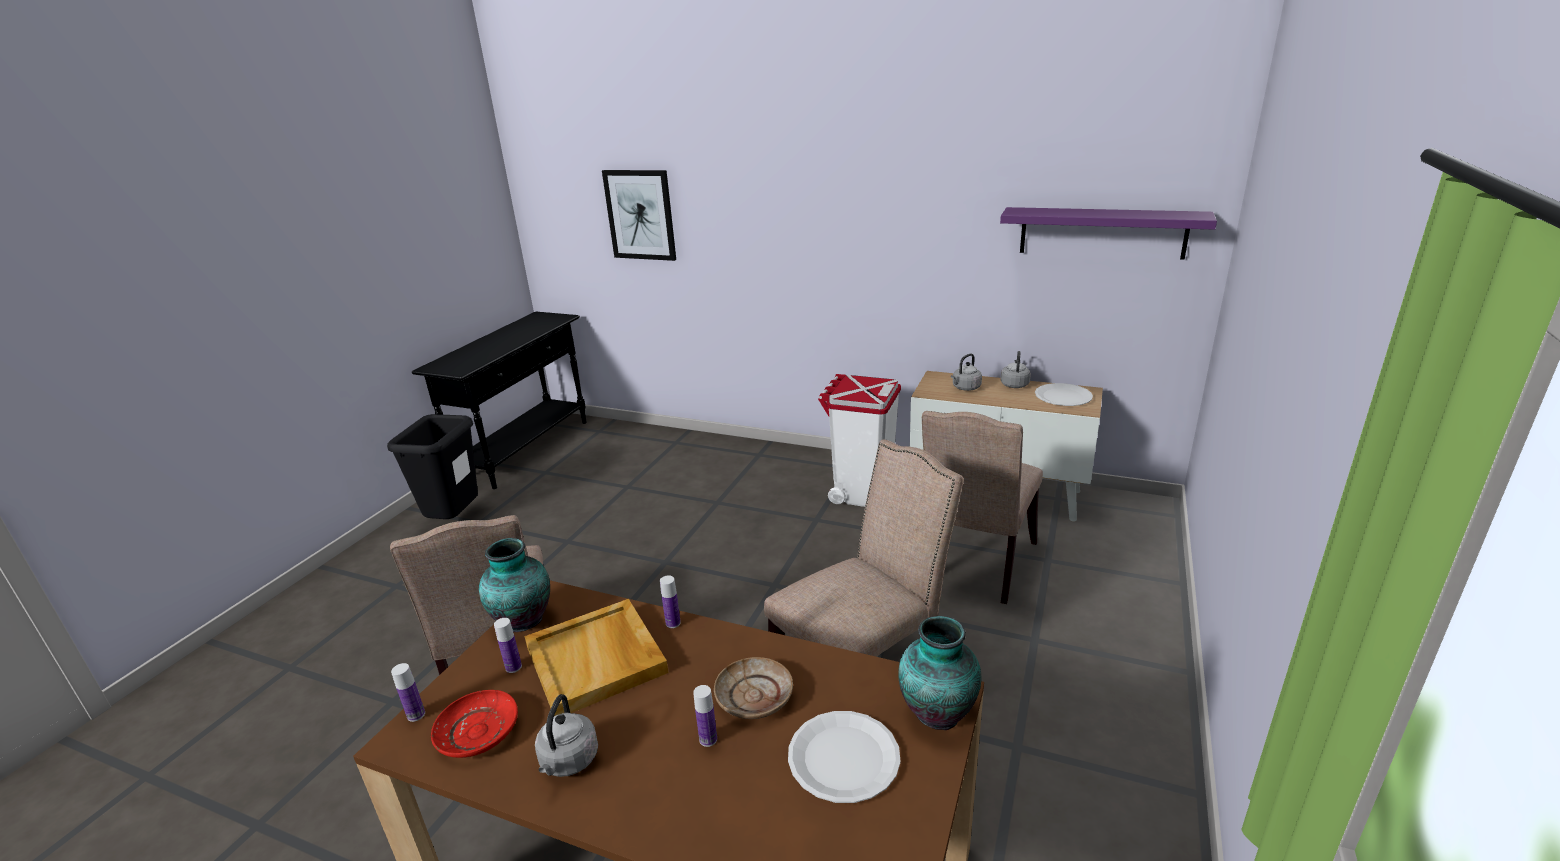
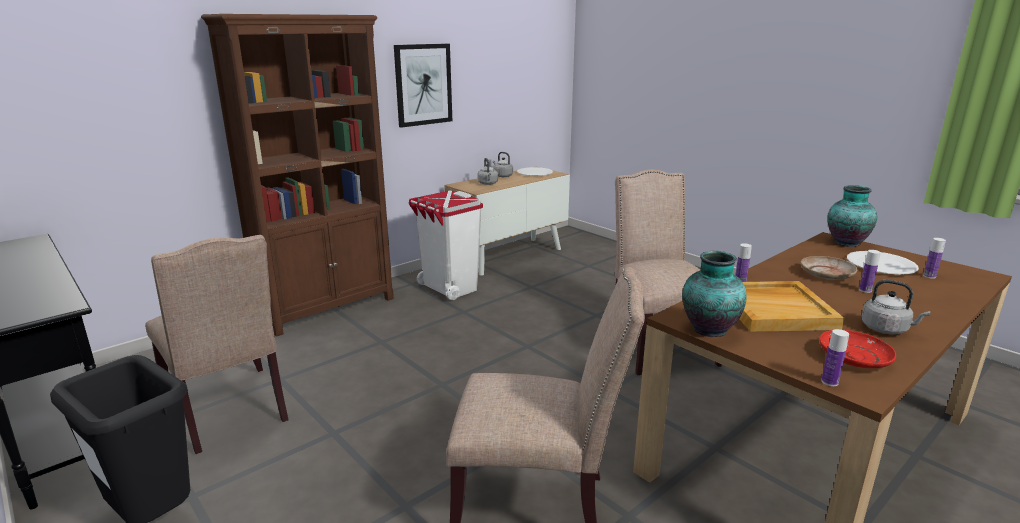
camera: 65 degrees left, 5 degrees down
bottle [494,618,522,673] -> bottle moved to [923,238,946,279]
picture [602,170,676,261] -> picture moved to [394,44,452,128]
beige chair [922,411,1043,604] -> beige chair moved to [145,235,289,454]
purple shelf [1000,207,1217,260] -> none
none -> brown bookcase [201,14,394,337]

